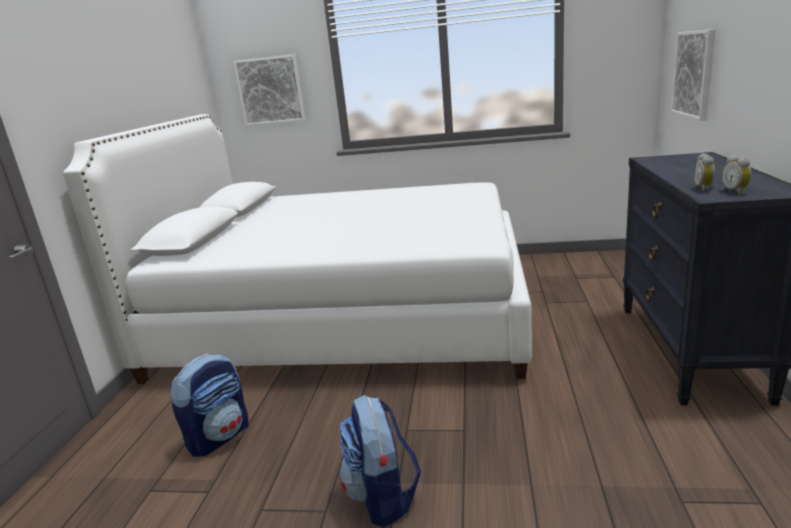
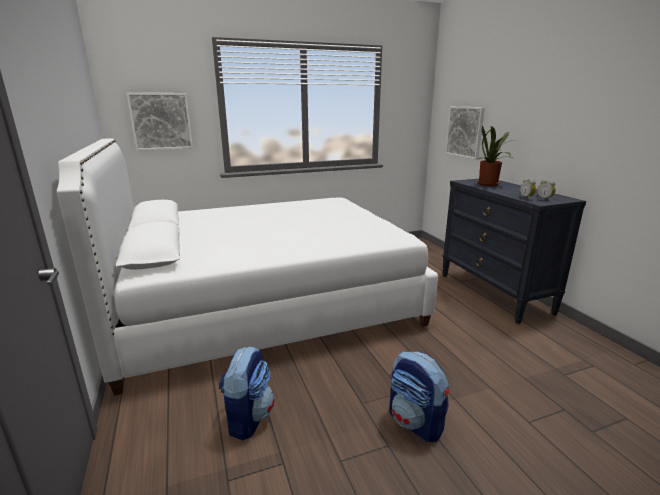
camera: 30 degrees left, 0 degrees up
none -> potted plant [477,125,514,186]

